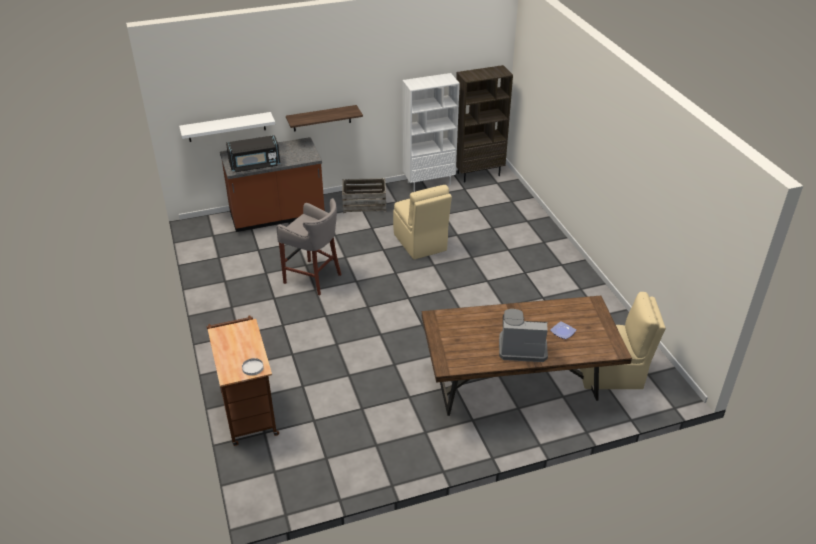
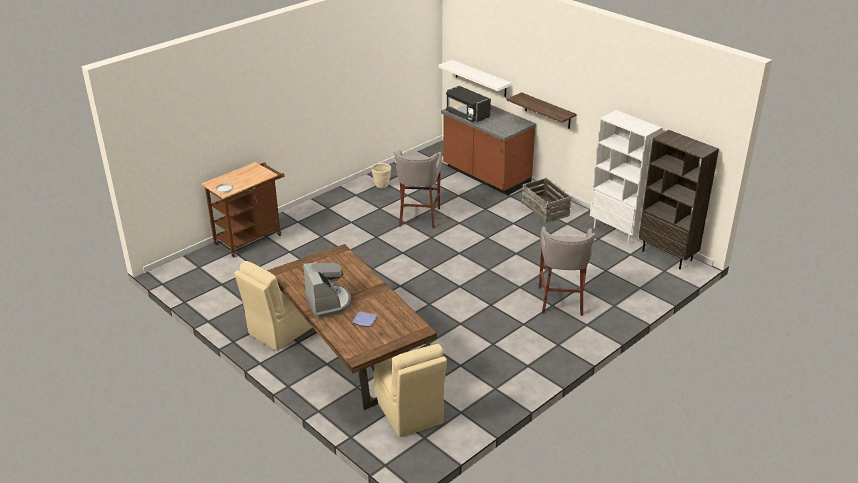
camera: 65 degrees right, 5 degrees down
beige chair [393,185,452,260] -> beige chair moved to [234,261,313,351]
none -> beige planter [371,163,391,188]
none -> grey stool [539,226,596,316]

